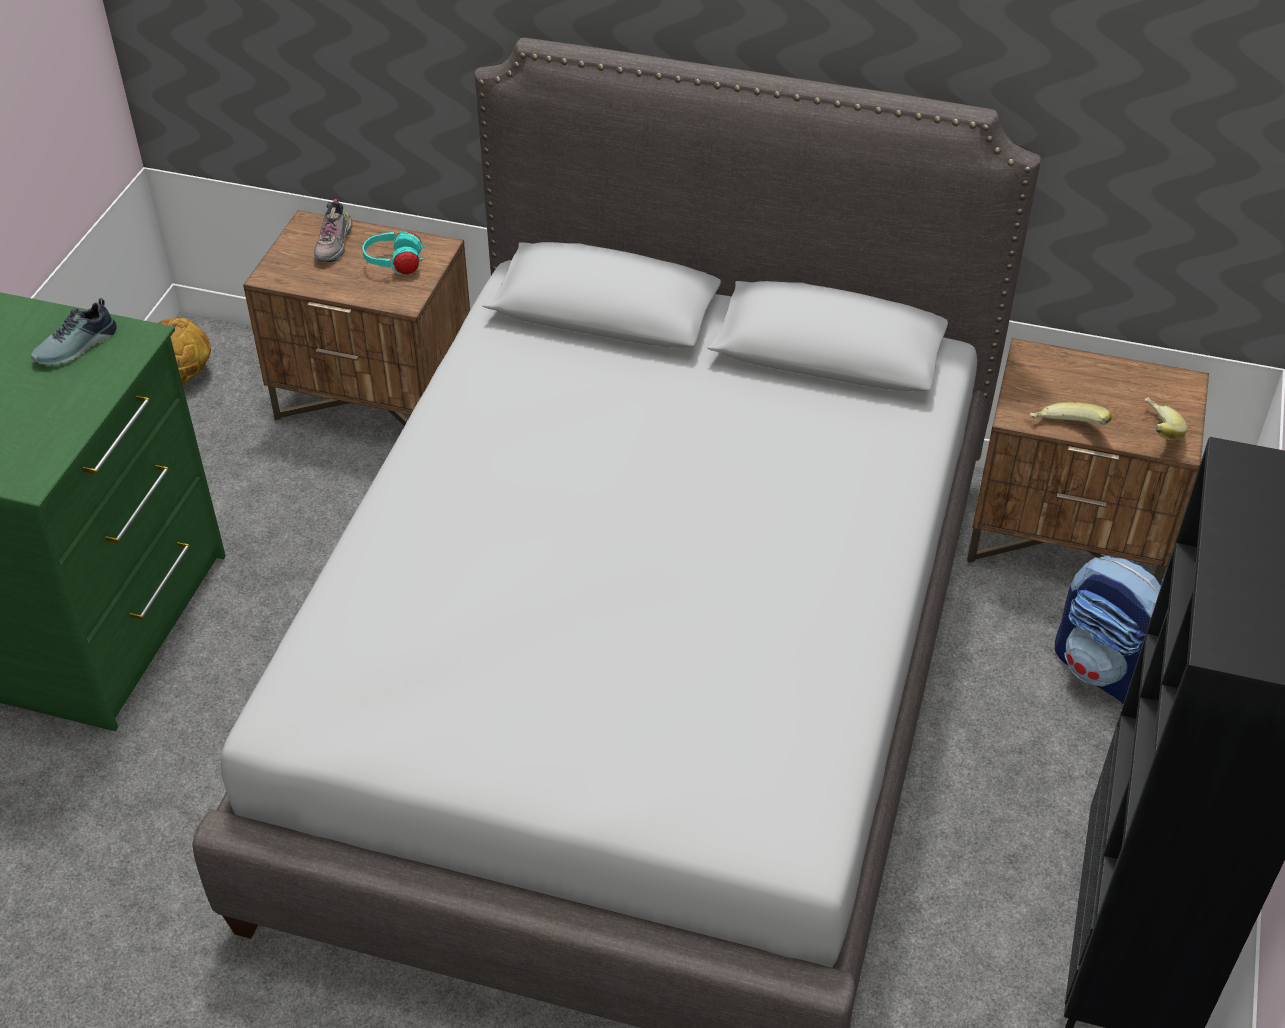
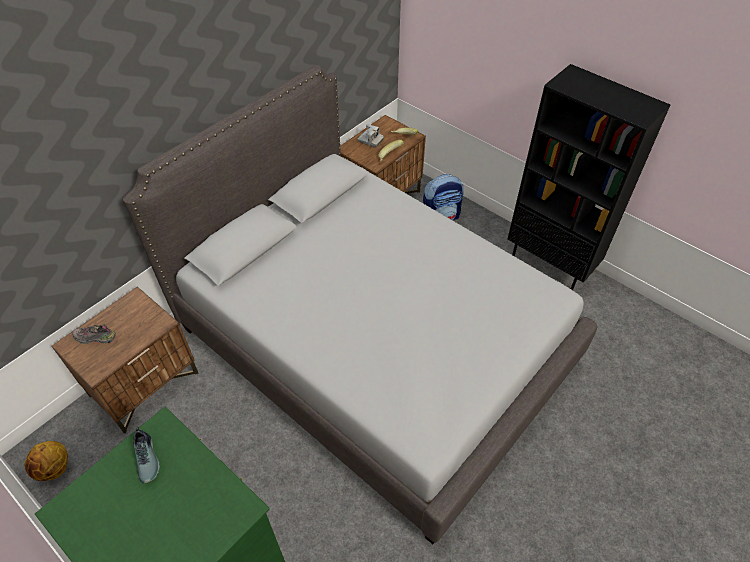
camera: 65 degrees left, 5 degrees up
shoe [314,199,353,262] -> shoe turned 150 degrees clockwise [72,324,116,344]
turquoise headphones [362,232,425,274] -> none
none -> camera [358,124,384,148]

